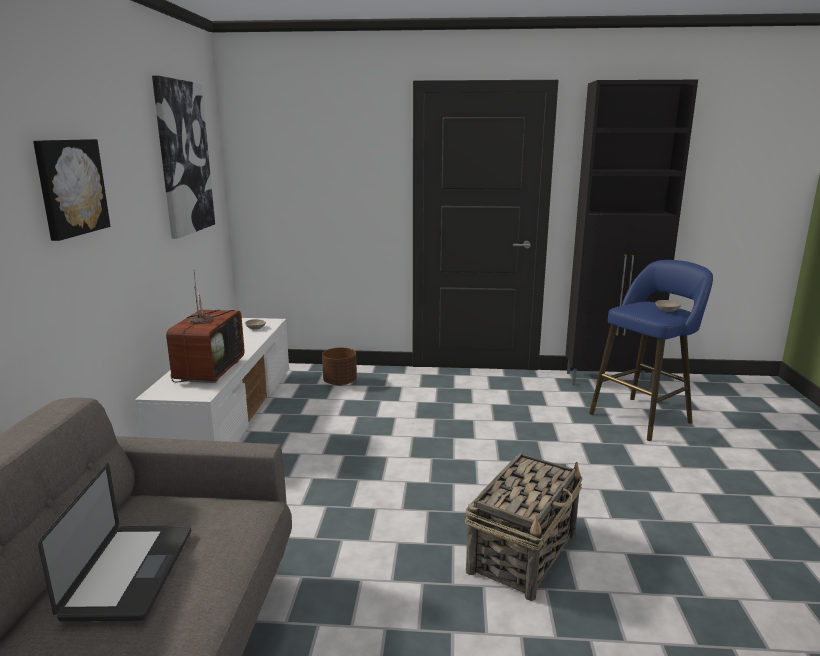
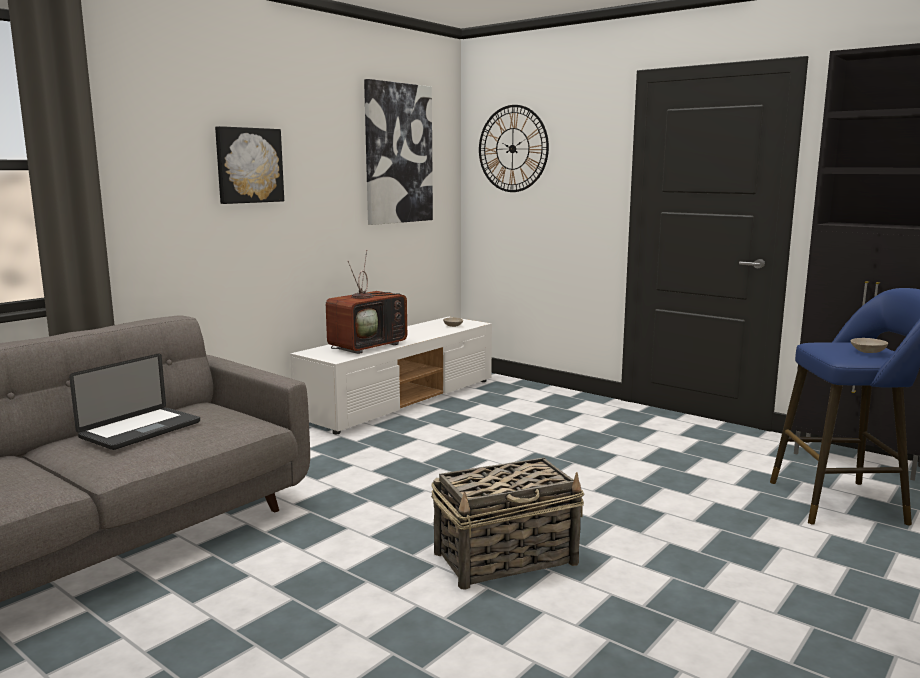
camera: 35 degrees right, 5 degrees down
brown planter [322,348,357,386] -> none
none -> wall clock [479,105,549,192]

